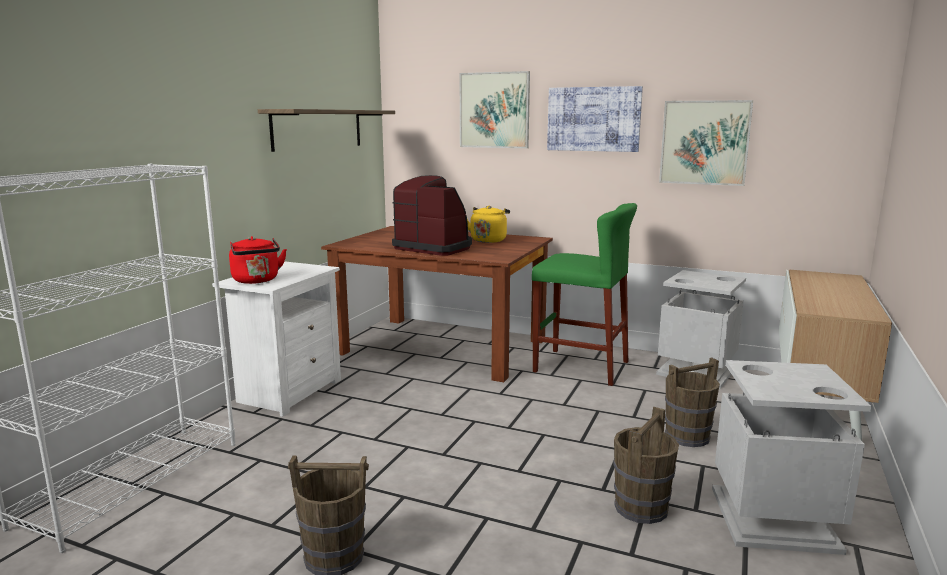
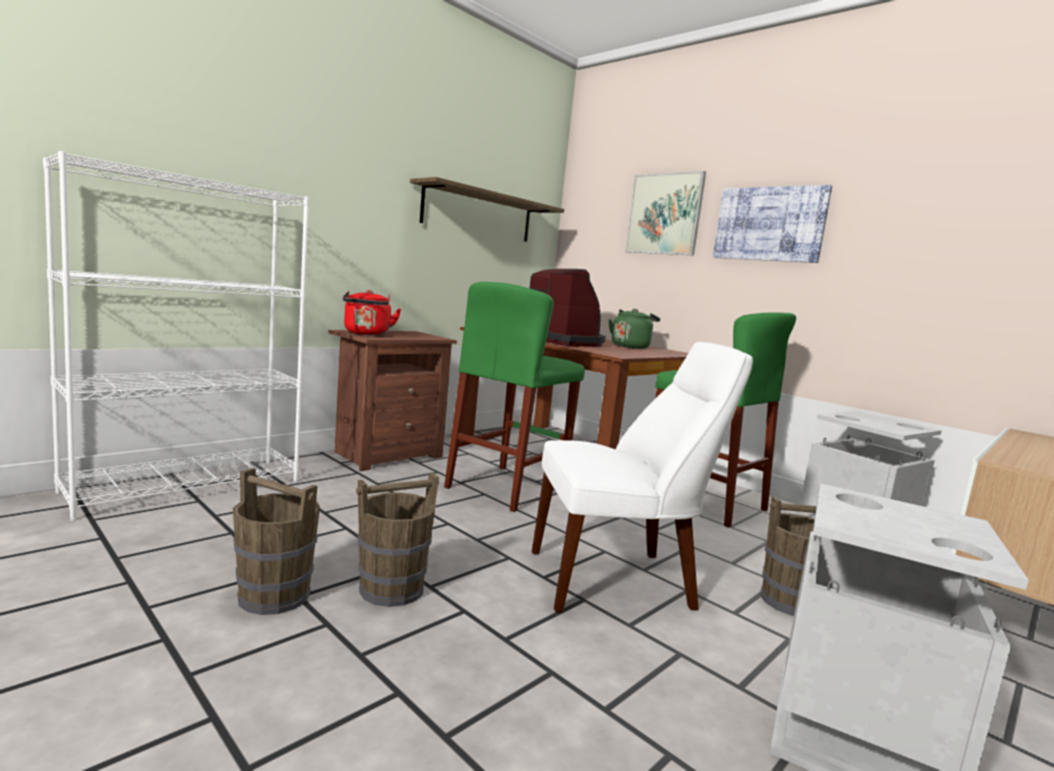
camera: 20 degrees right, 5 degrees down
white nightstand [212,261,341,417] -> brown nightstand [328,330,457,471]
yellow kettle [467,206,510,243] -> green kettle [609,309,660,349]
brown bucket [613,407,679,524] -> brown bucket moved to [356,472,439,607]
picture [659,100,753,186] -> none
none -> green stool [444,282,585,512]
none -> white chair [532,342,753,612]

